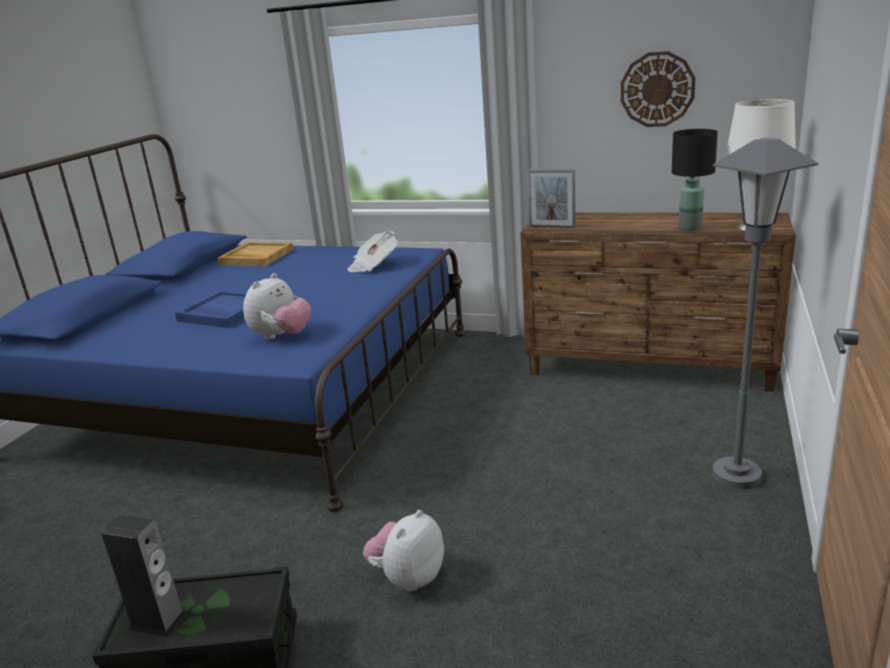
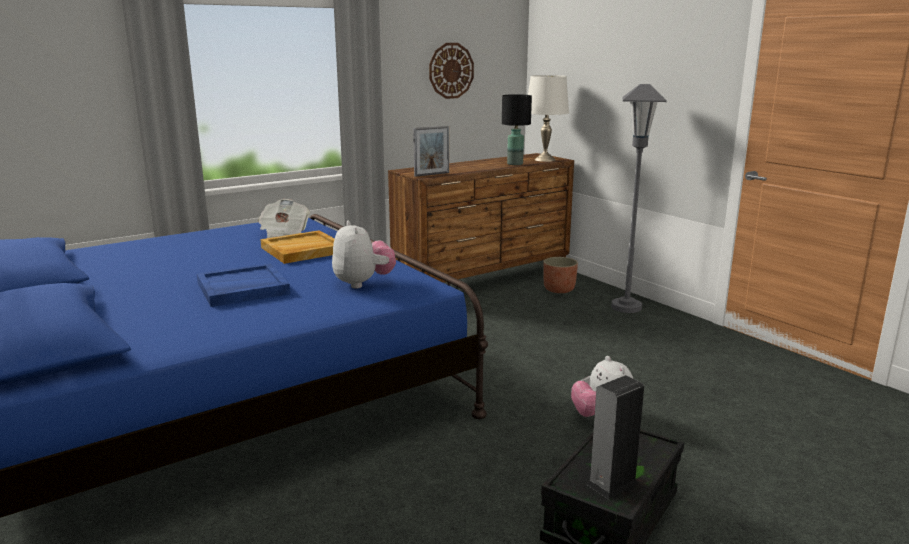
camera: 55 degrees left, 5 degrees down
beige tray [218,242,293,267] -> beige tray moved to [260,230,335,264]
none -> planter [543,257,578,293]

